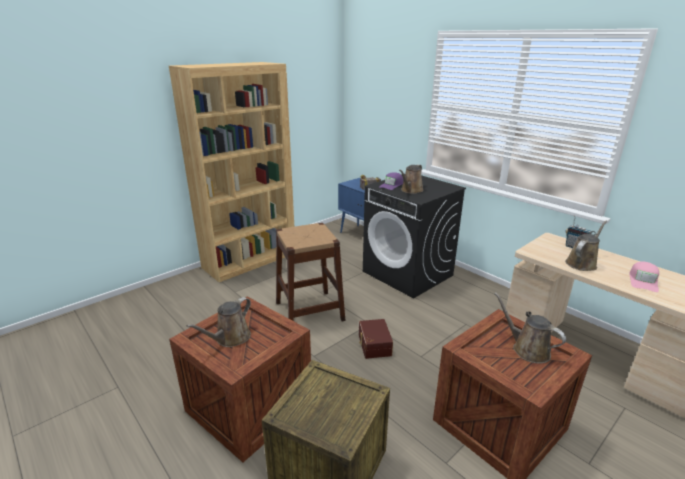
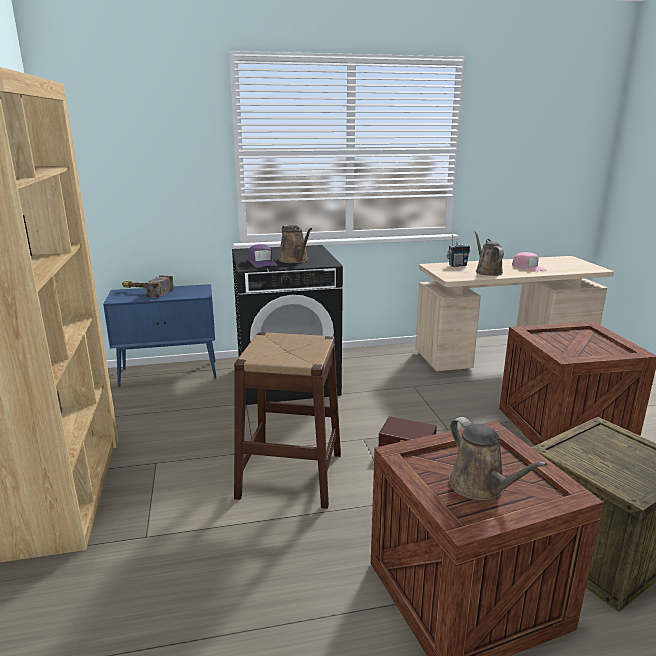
camera: 60 degrees left, 5 degrees down
brown watering can [494,292,566,364] -> none

